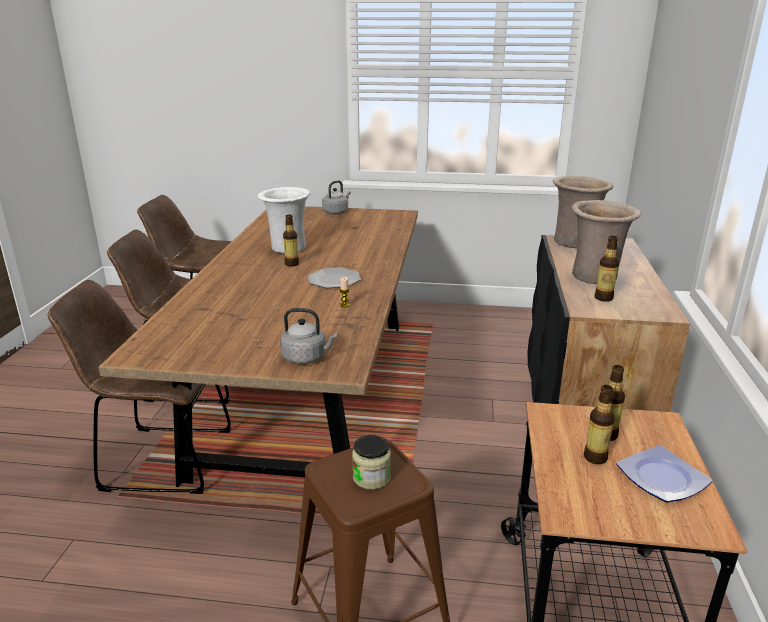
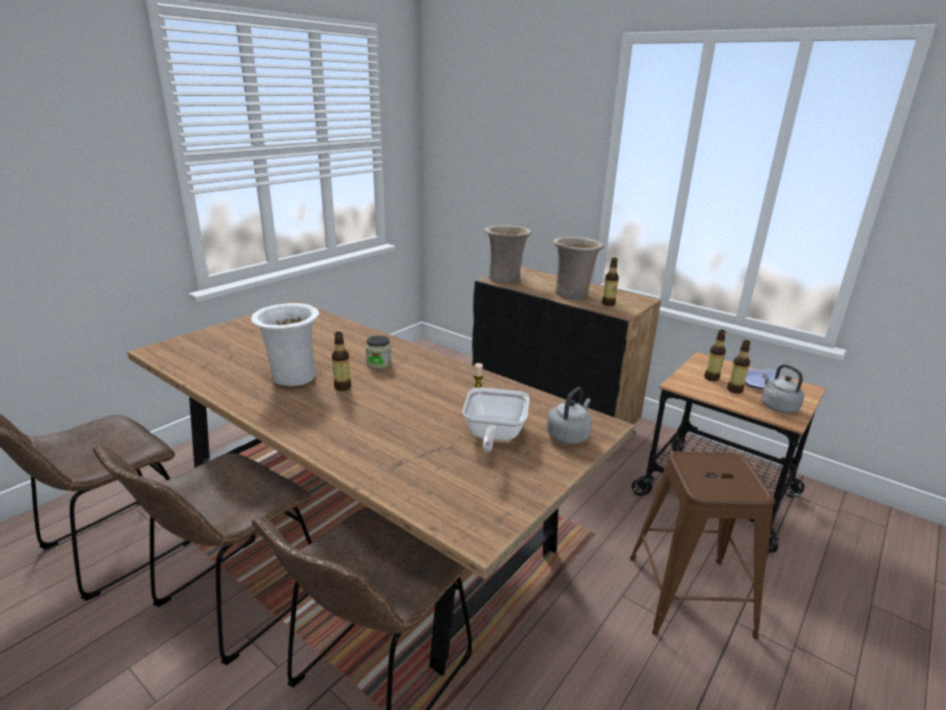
camera: 60 degrees left, 0 degrees up
plate [308,268,361,288] -> none
grey kettle [322,180,351,214] -> grey kettle moved to [761,364,804,413]
jar [352,435,391,489] -> jar moved to [366,336,391,369]
none -> frying pan [463,388,530,453]

